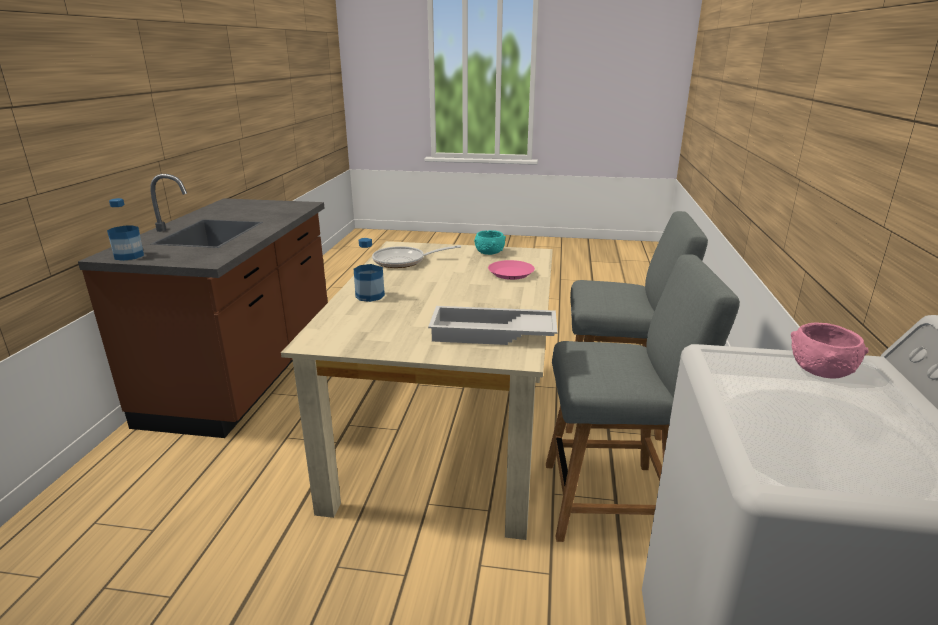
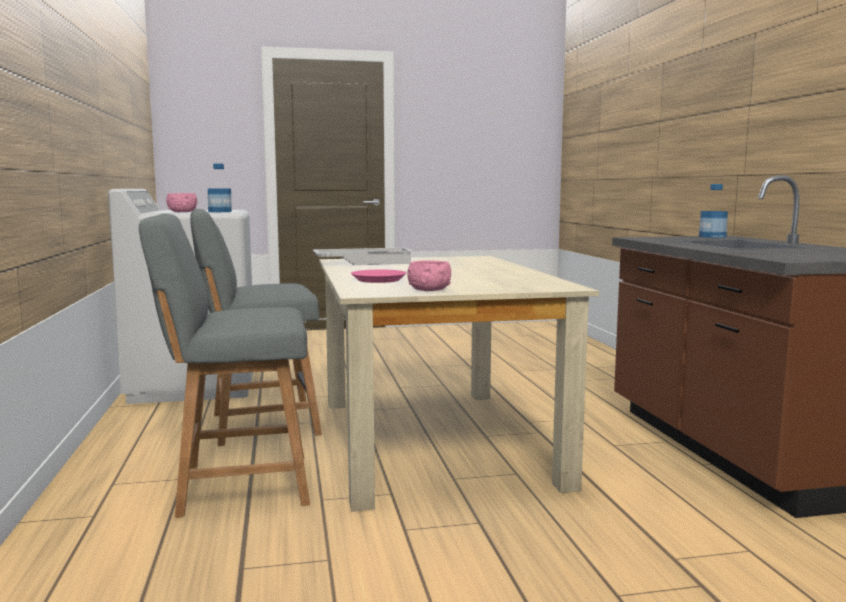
camera: 160 degrees right, 15 degrees down
bottle [354,238,385,302] -> bottle moved to [208,164,232,212]
frying pan [372,245,461,268] -> none
turquoise bowl [474,230,506,255] -> pink bowl [407,260,451,291]

